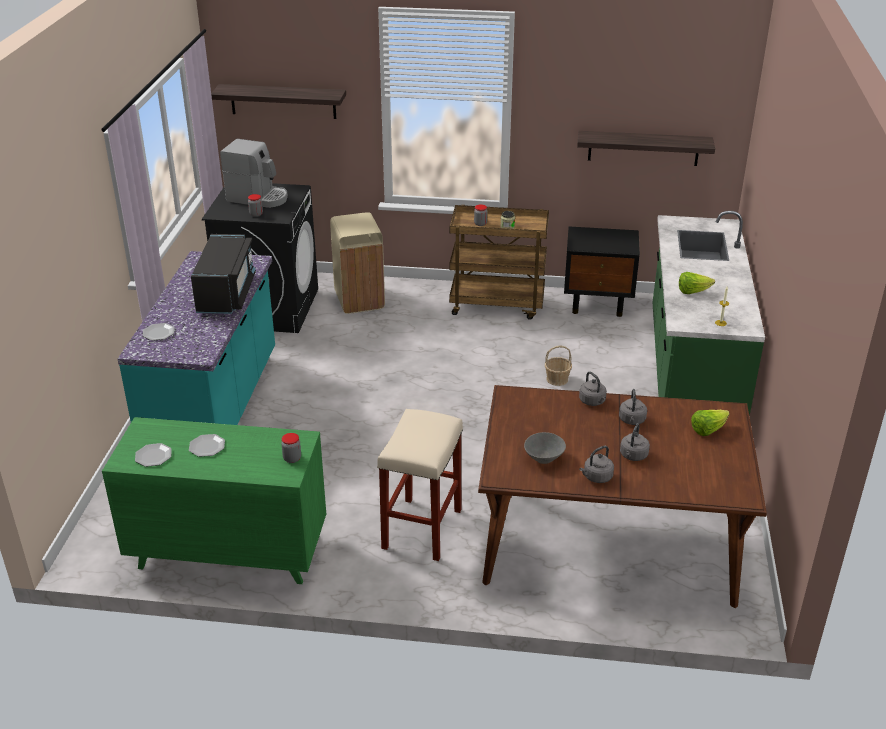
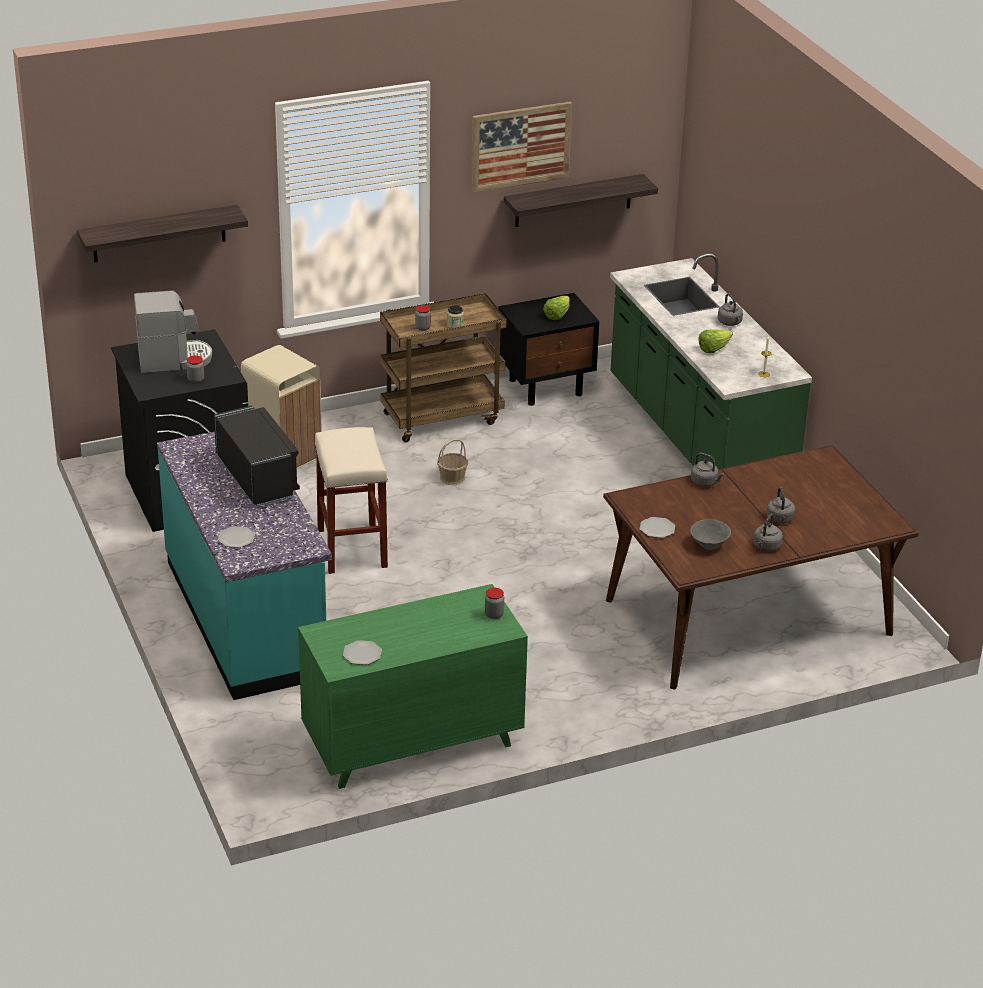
camera: 30 degrees left, 0 degrees up
plate [189,434,225,457] -> plate moved to [640,517,675,538]
beige stool [377,409,463,561] -> beige stool moved to [314,427,388,574]
basket [545,345,572,386] -> basket moved to [437,439,468,485]
grey kettle [619,389,647,425] -> grey kettle moved to [718,293,743,326]
lettuce [691,410,729,436] -> lettuce moved to [543,296,570,320]
none -> picture [471,101,572,193]

